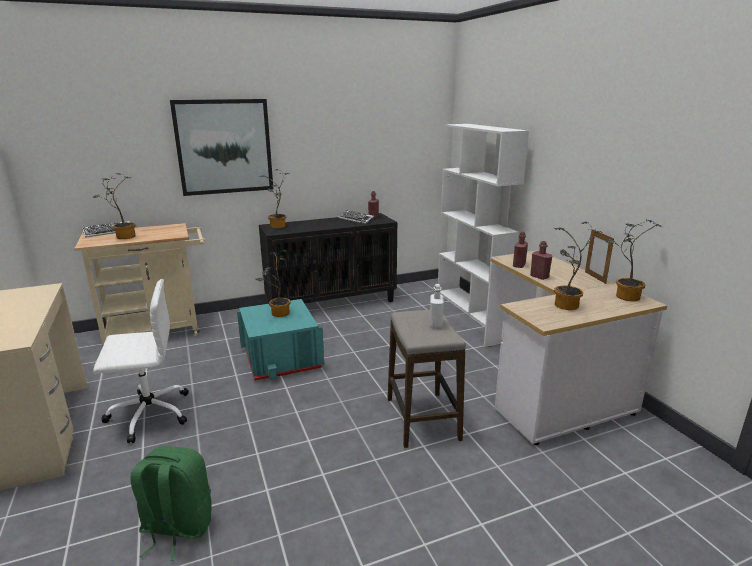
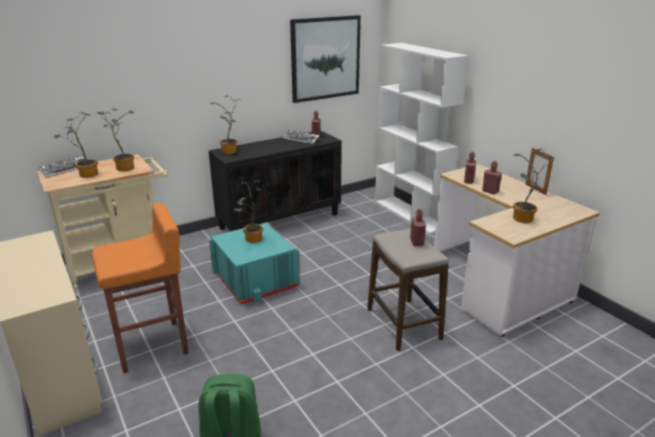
camera: 10 degrees left, 5 degrees up
white office chair [93,279,189,443] -> orange stool [92,203,189,373]
picture [170,99,273,196] -> picture moved to [290,15,361,103]
white bottle [430,284,444,328] -> red bottle [410,209,426,246]
potted plant [606,220,661,301] -> potted plant moved to [97,108,135,171]

